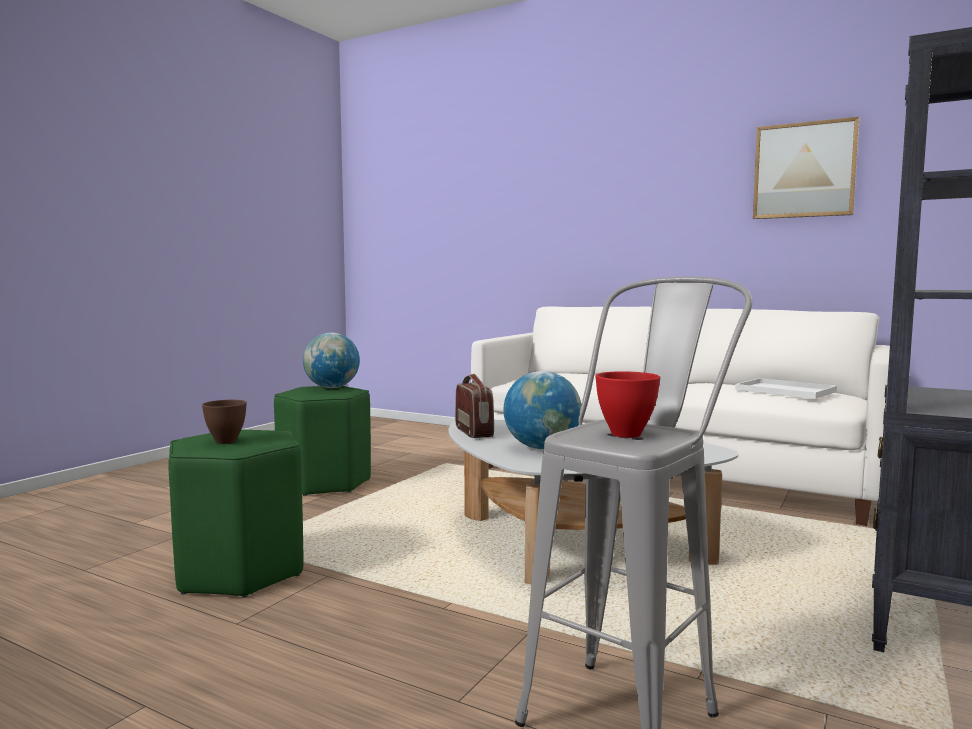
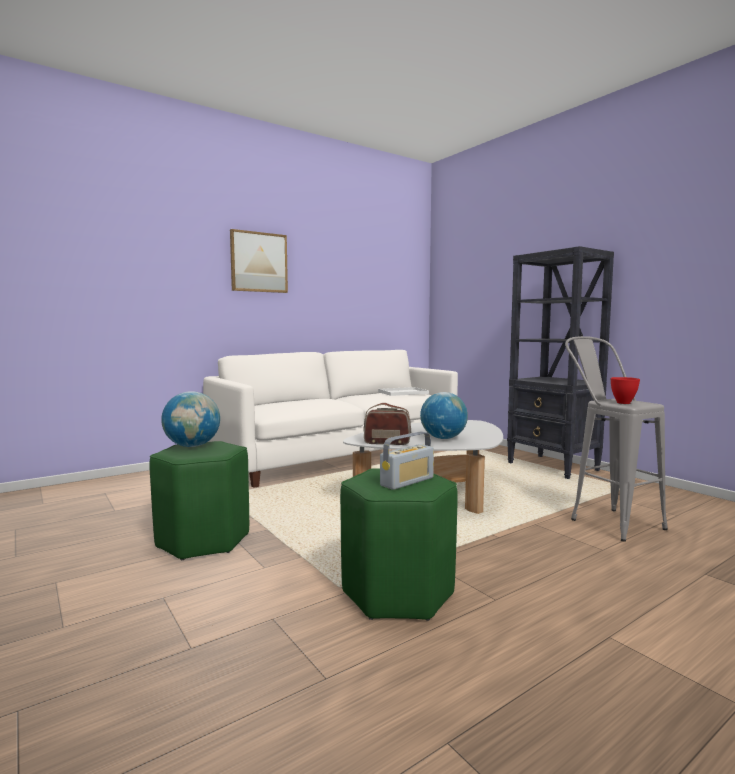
camera: 65 degrees left, 0 degrees up
brown bowl [202,400,247,444] -> radio [380,432,434,490]
picture [753,117,859,219] -> picture moved to [230,229,288,293]

